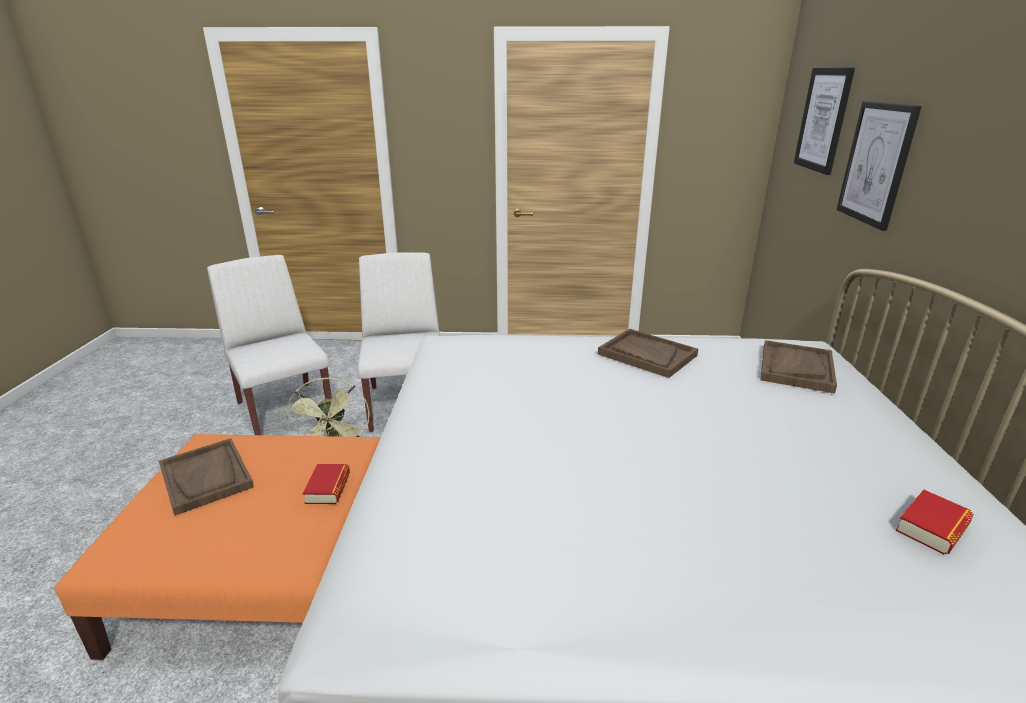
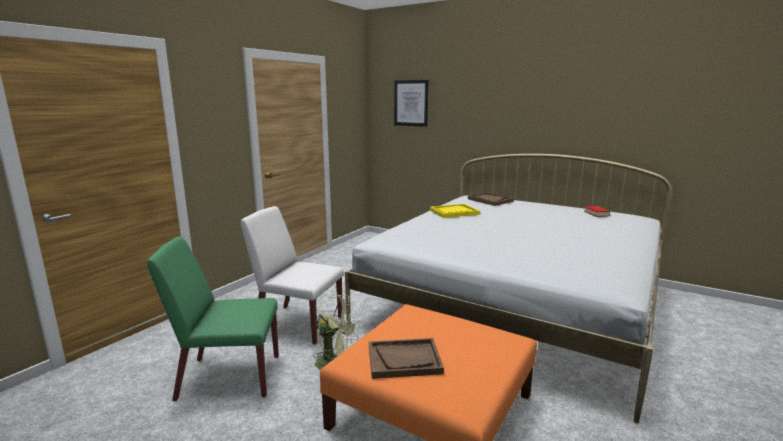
camera: 60 degrees left, 10 degrees down
white chair [207,255,332,435] -> green chair [147,236,279,402]
book [303,464,350,504] -> none
brown tray [598,329,698,378] -> yellow tray [430,204,480,218]
picture [837,101,922,231] -> none

